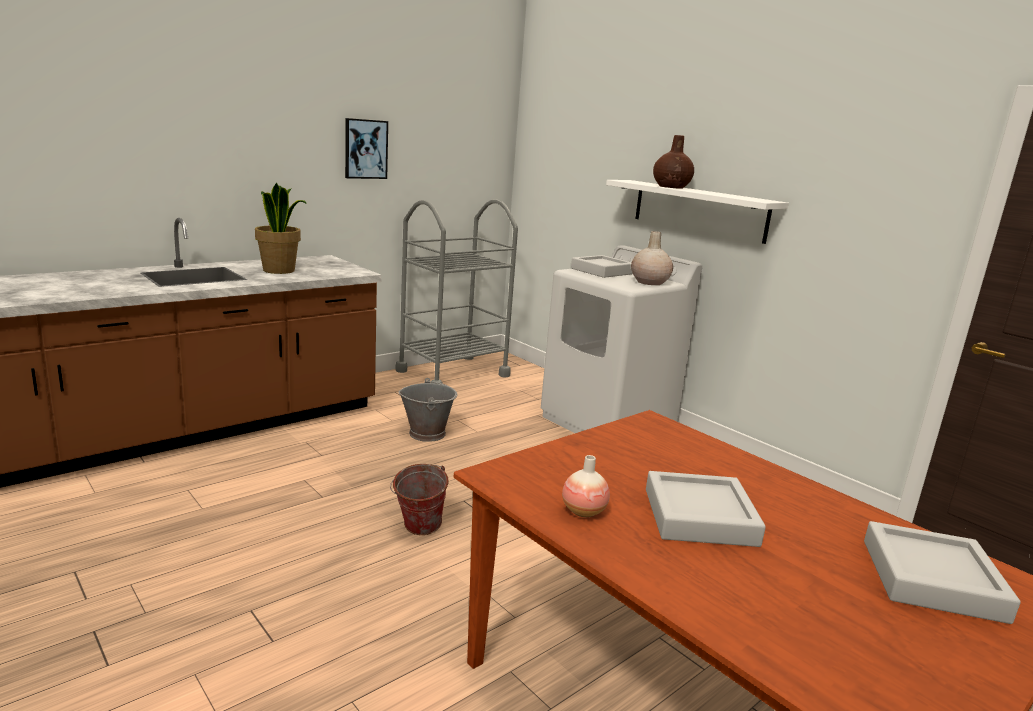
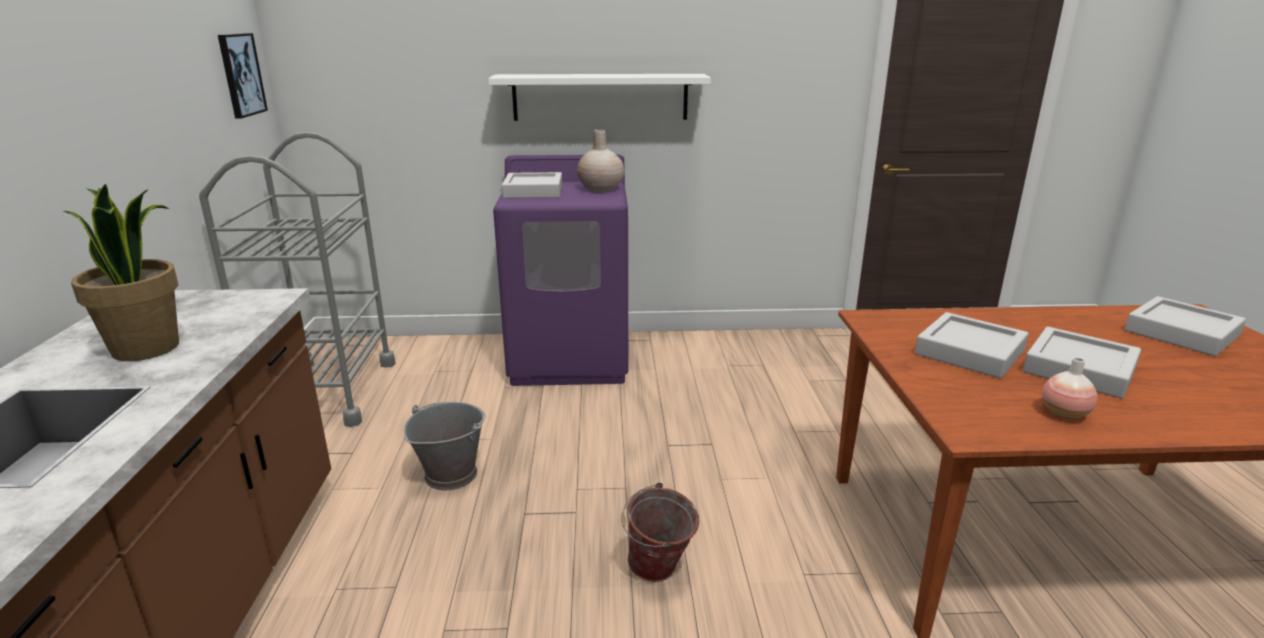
camera: 50 degrees left, 5 degrees up
picture [345,118,388,179] -> picture moved to [218,33,268,119]
white washing machine [541,245,702,433] -> purple washing machine [493,155,628,386]
brown vase [653,135,694,189] -> none
none -> grey tray [915,312,1029,378]

